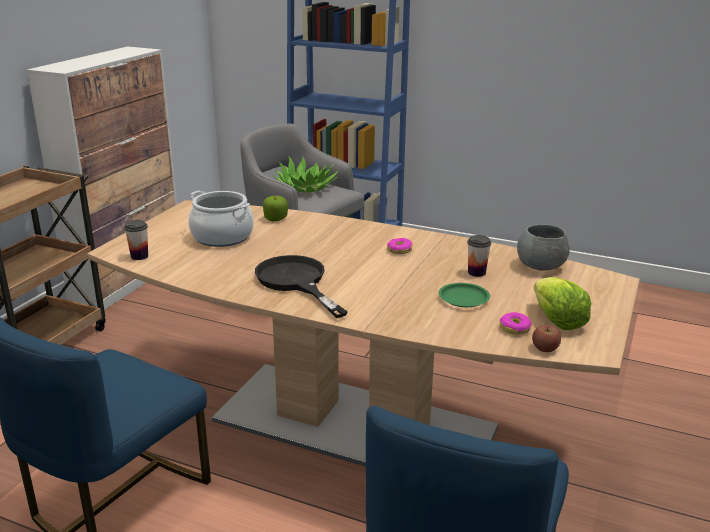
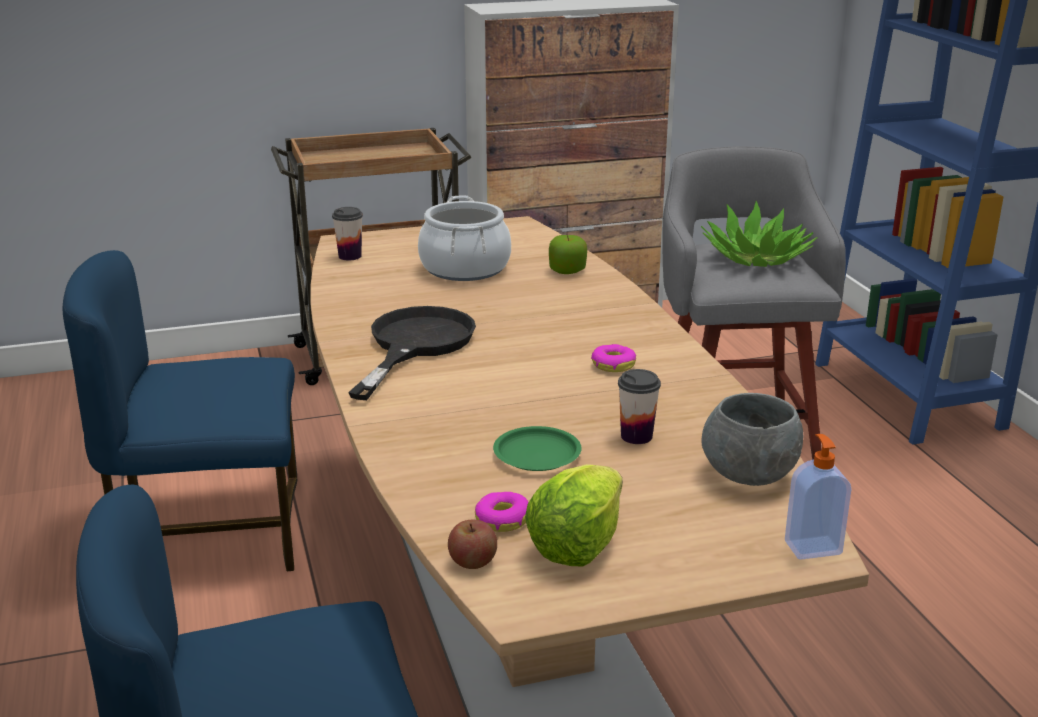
camera: 50 degrees right, 0 degrees up
none -> soap dispenser [785,434,851,560]

